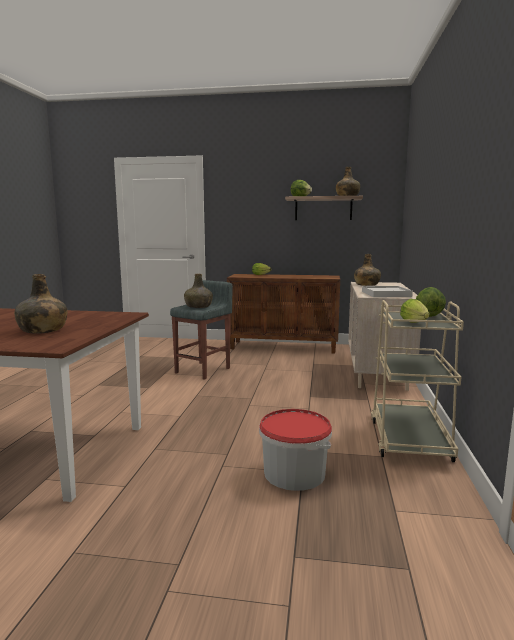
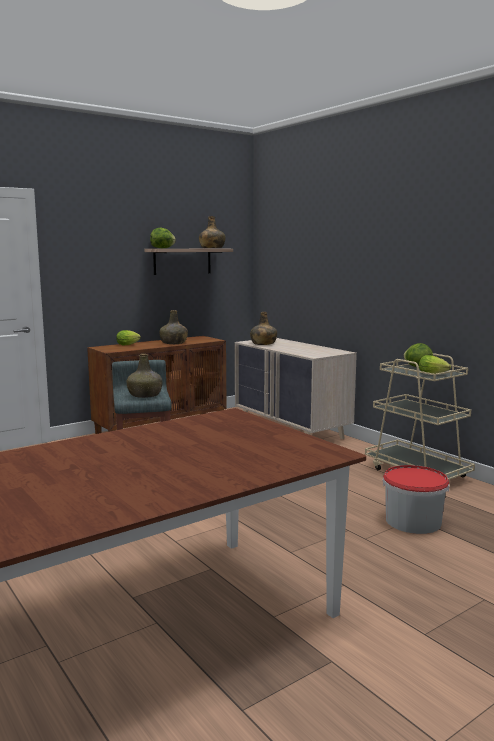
camera: 45 degrees left, 0 degrees up
green bottle [14,274,67,334] -> green bottle moved to [160,310,188,344]
white tray [362,286,413,297] -> none

